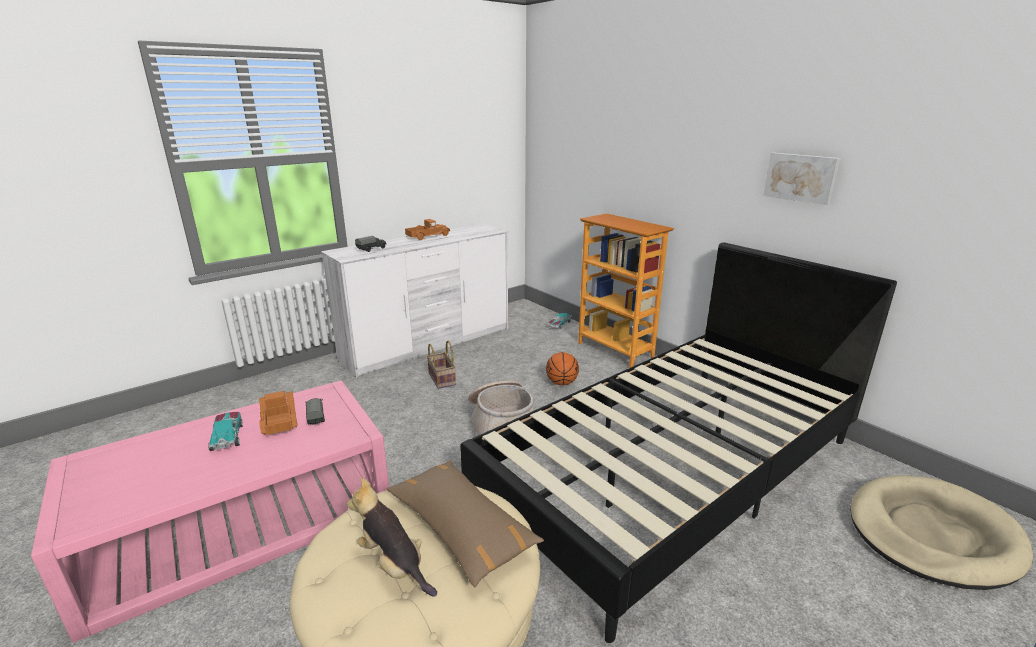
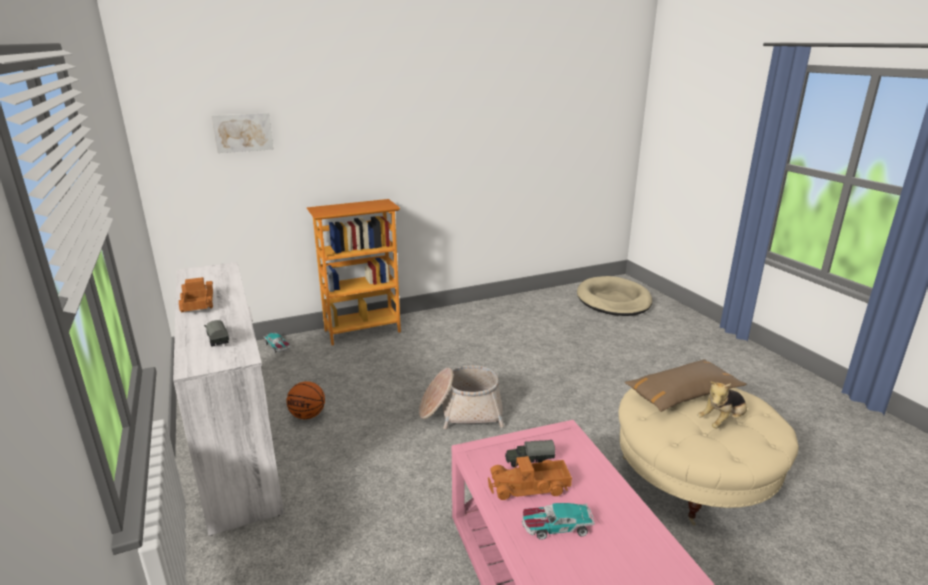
camera: 75 degrees left, 0 degrees up
basket [427,341,456,389] -> none
black bed [460,242,897,643] -> none
basketball [546,352,579,385] -> basketball moved to [286,381,325,419]
picture [763,153,840,205] -> picture moved to [211,113,274,153]

